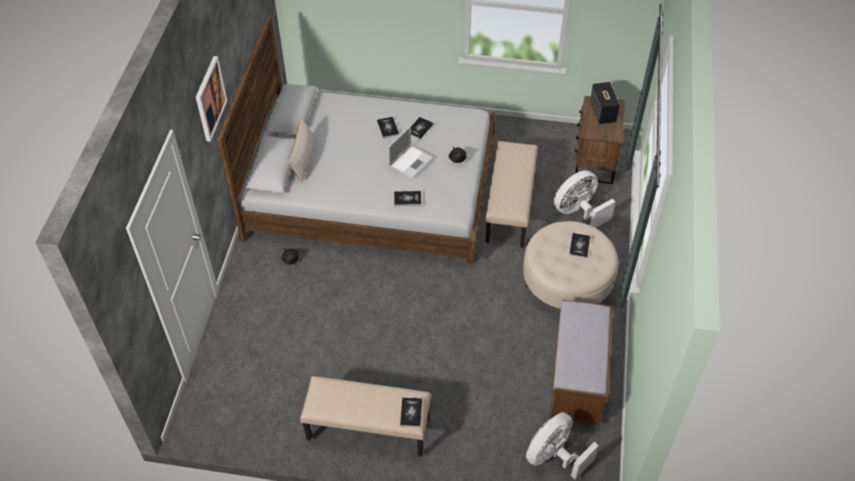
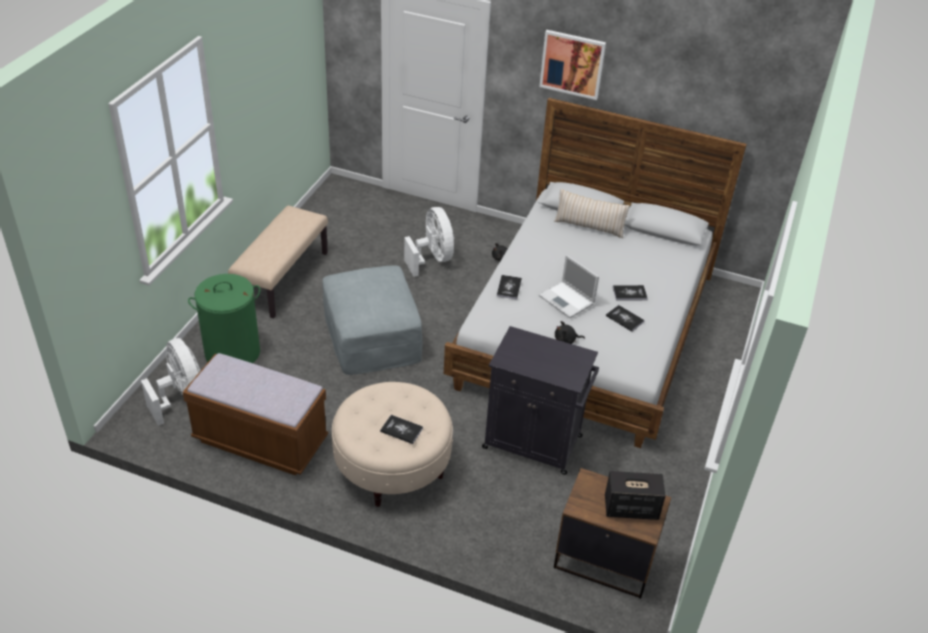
camera: 100 degrees right, 10 degrees down
book [400,397,422,427] -> none
beige bench [485,141,538,248] -> black cabinet [482,326,599,475]
white fan [554,170,615,228] -> white fan moved to [404,207,454,277]
none -> green laundry basket [188,274,261,363]
none -> grey ottoman [322,265,423,375]

